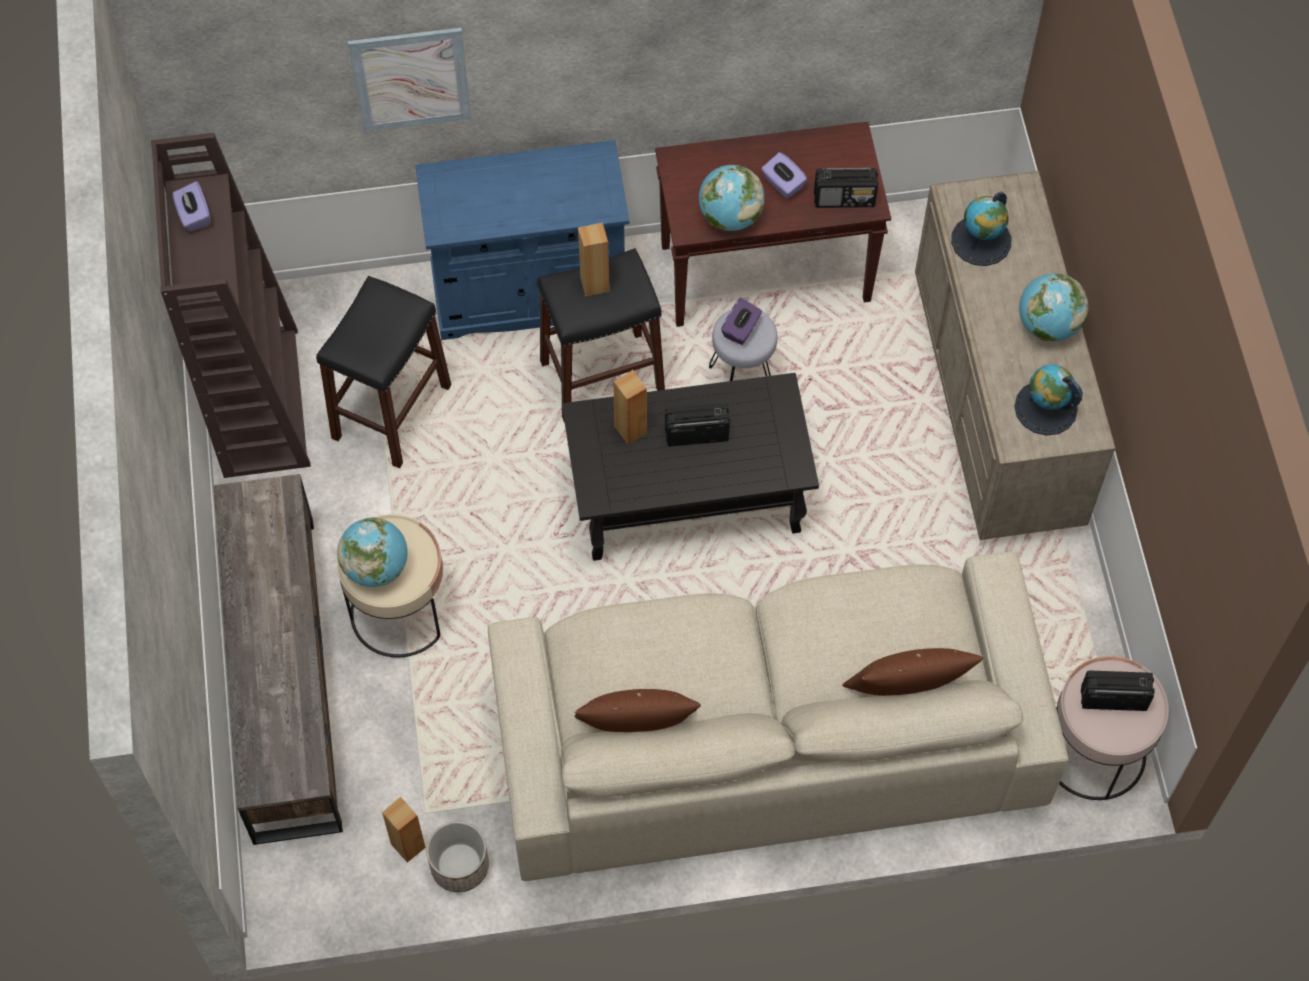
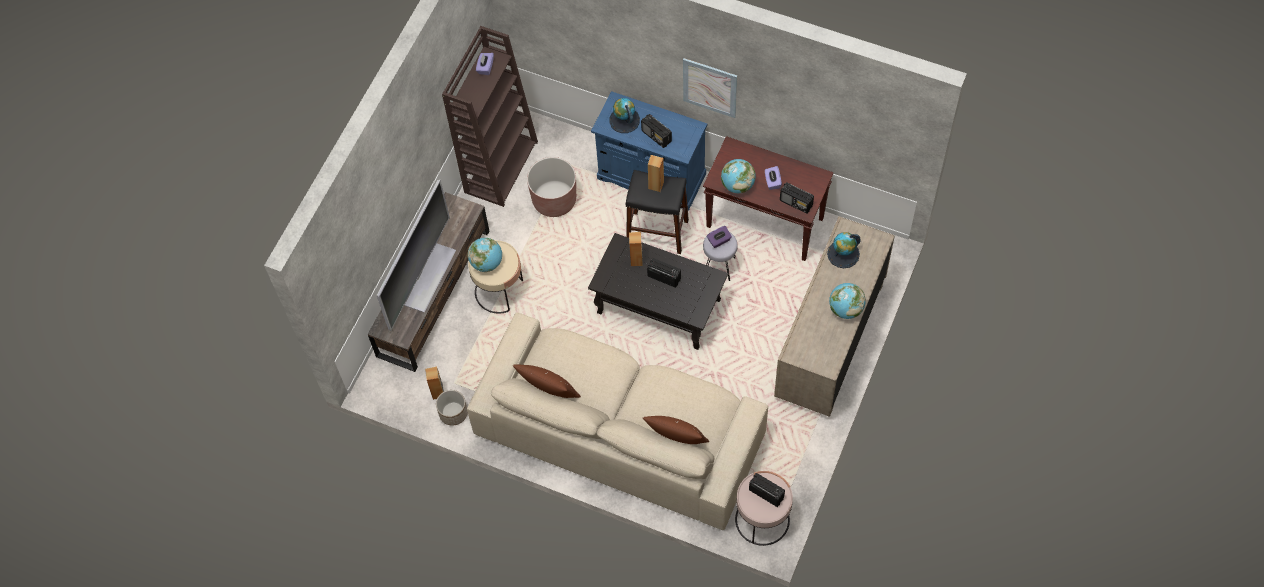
camera: 35 degrees right, 0 degrees up
black stool [316,276,451,468] -> brown planter [527,157,576,217]
picture [348,28,472,132] -> picture moved to [683,58,737,118]
globe [1014,364,1083,435] -> globe moved to [609,98,640,133]
none -> television [377,179,456,331]
none -> radio [641,114,672,148]

